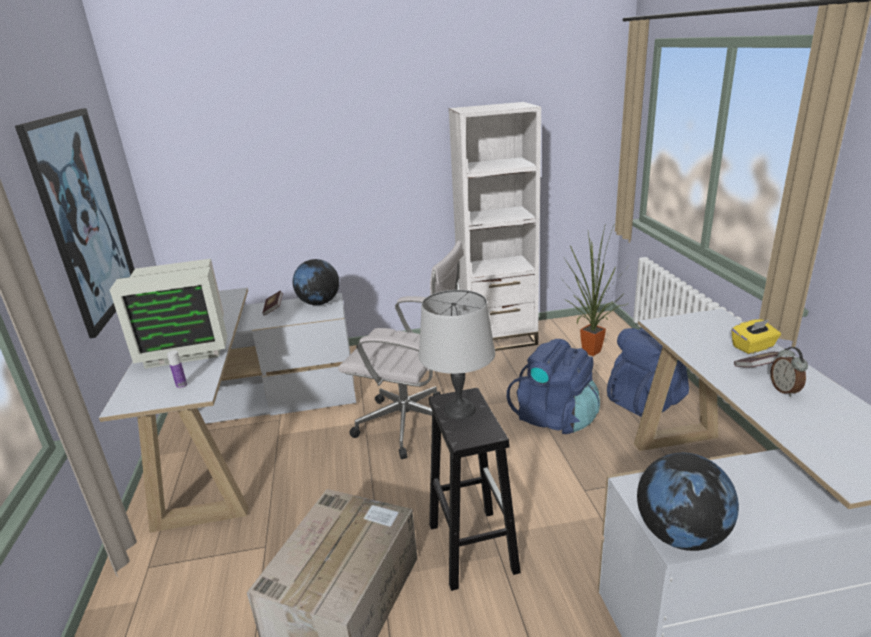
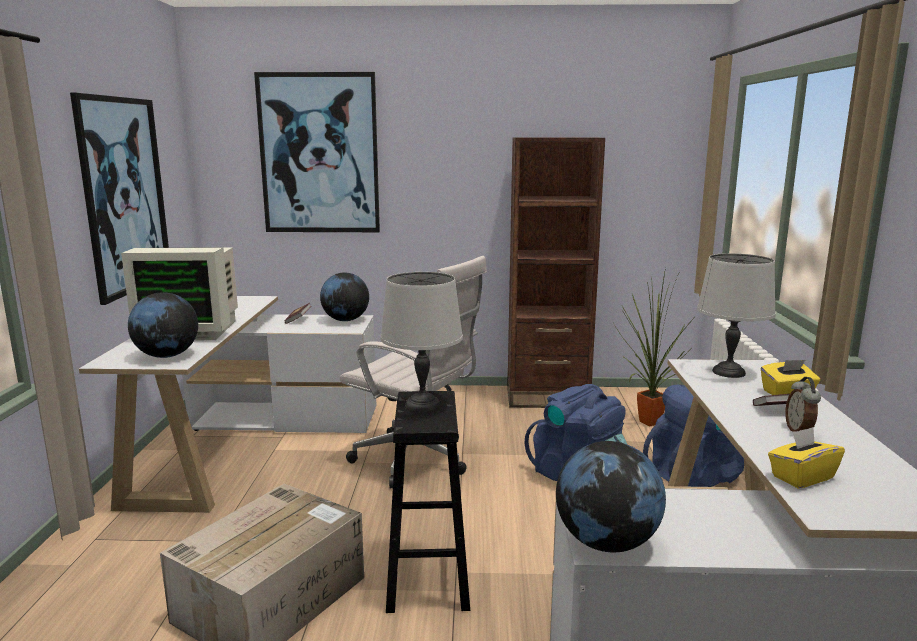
camera: 10 degrees right, 10 degrees down
bottle [167,350,187,389] -> globe [128,292,198,358]
white bookcase [449,102,541,351] -> brown bookcase [507,137,605,408]
none -> picture [254,72,380,232]
none -> grey table lamp [697,253,776,378]
none -> yellow tissue box [768,427,845,489]

